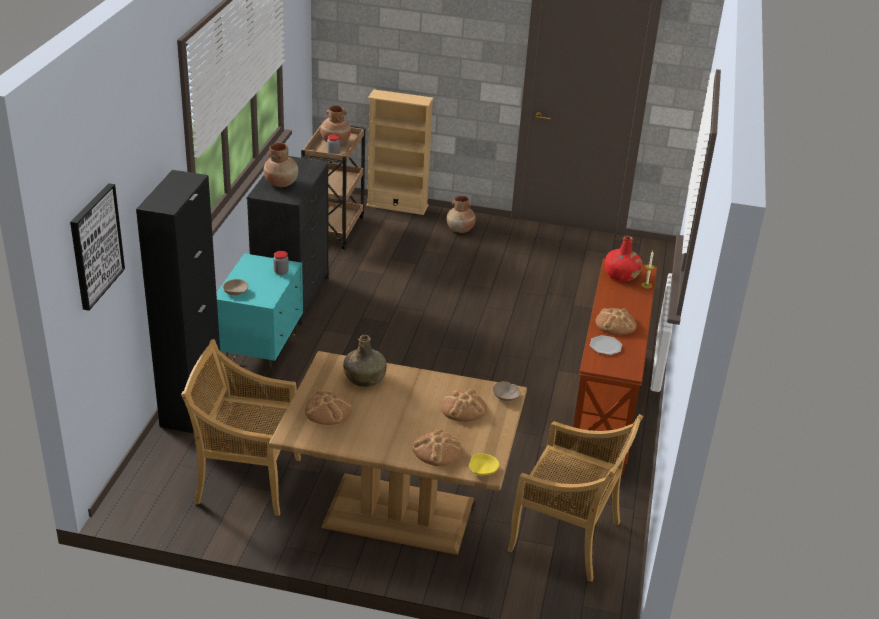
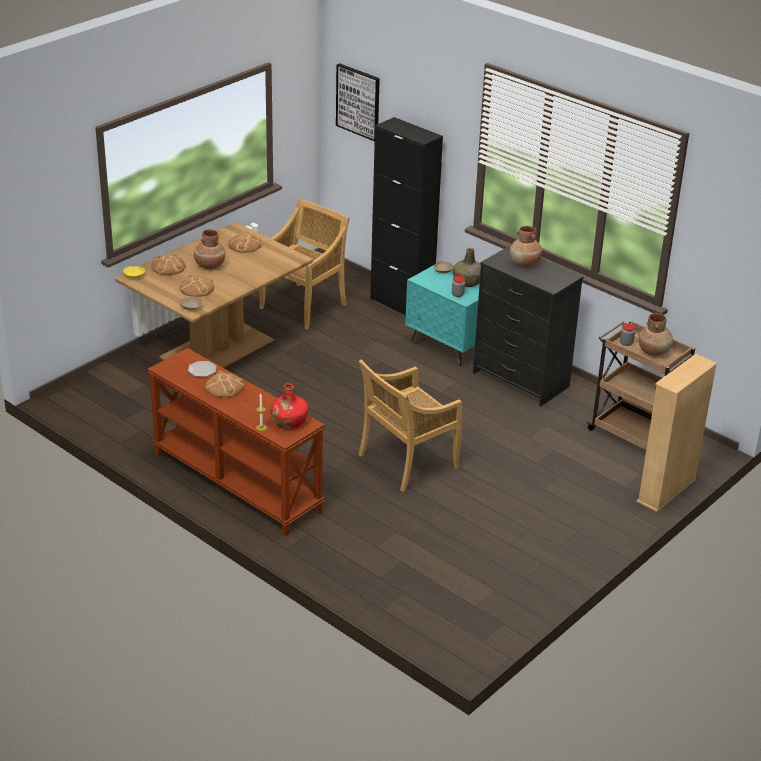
camera: 120 degrees right, 0 degrees up
green bottle [343,335,387,387] -> green bottle moved to [453,248,481,287]
brown vase [446,196,476,233] -> brown vase moved to [194,229,225,269]
beige chair [507,414,643,582] -> beige chair moved to [359,359,462,492]

